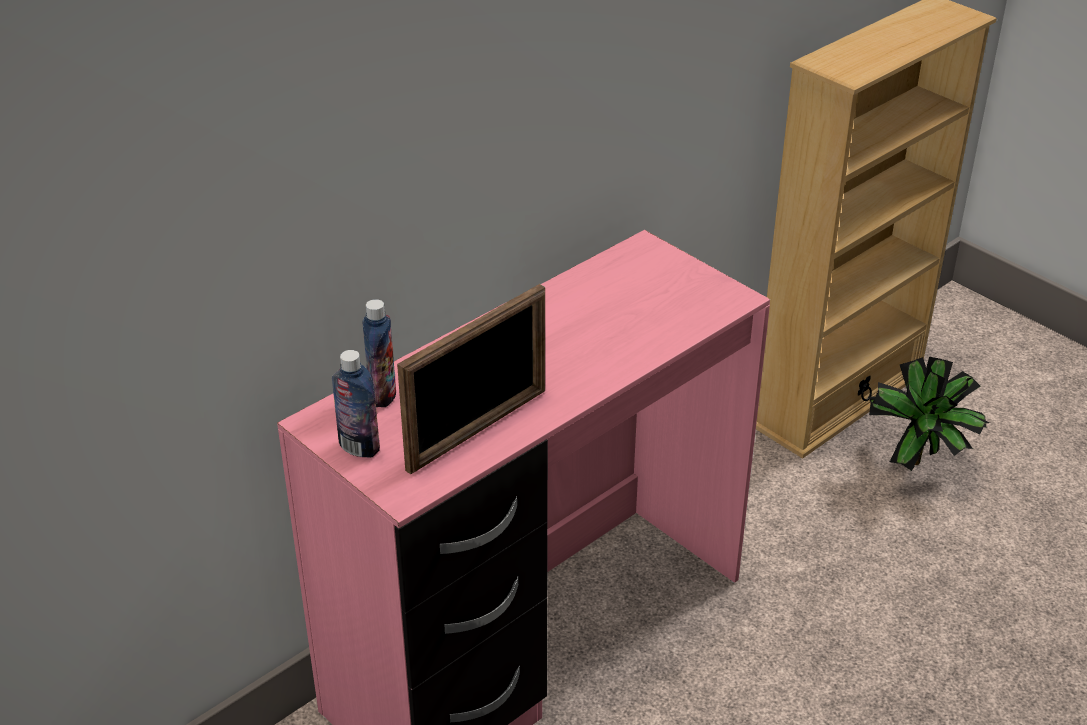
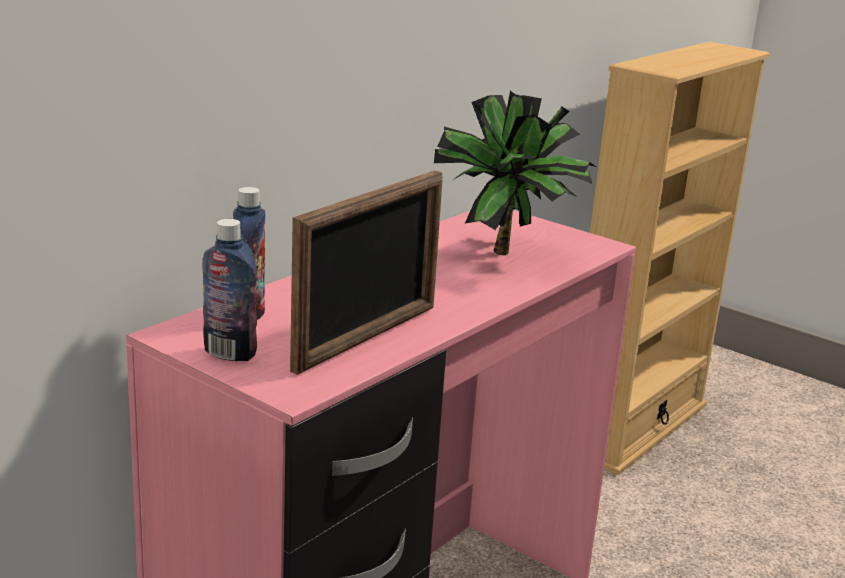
camera: 10 degrees left, 15 degrees down
potted plant [869,357,990,471] -> potted plant moved to [434,91,596,255]

